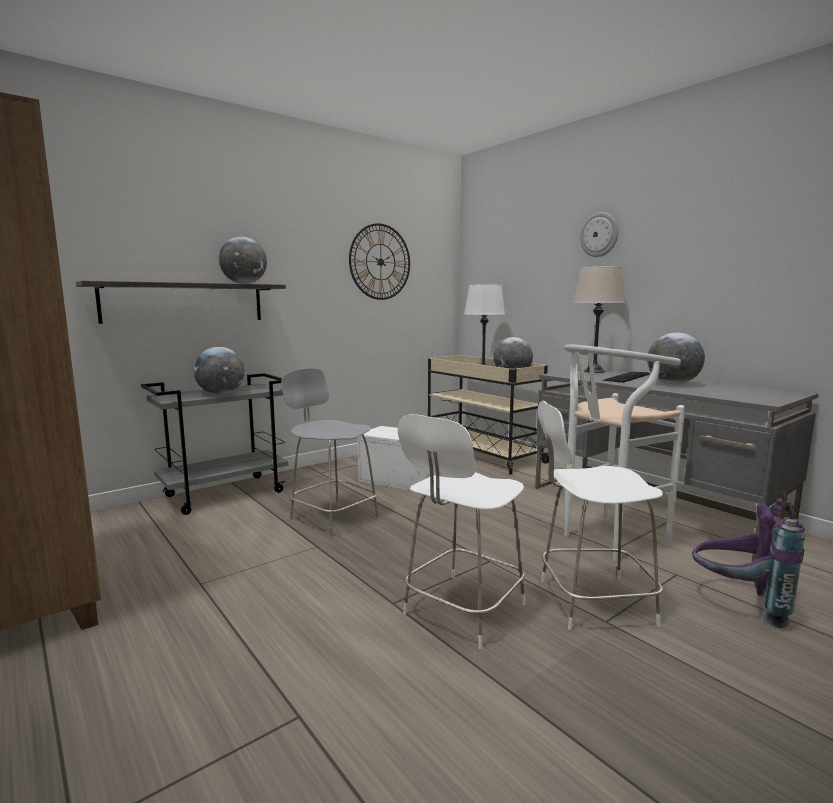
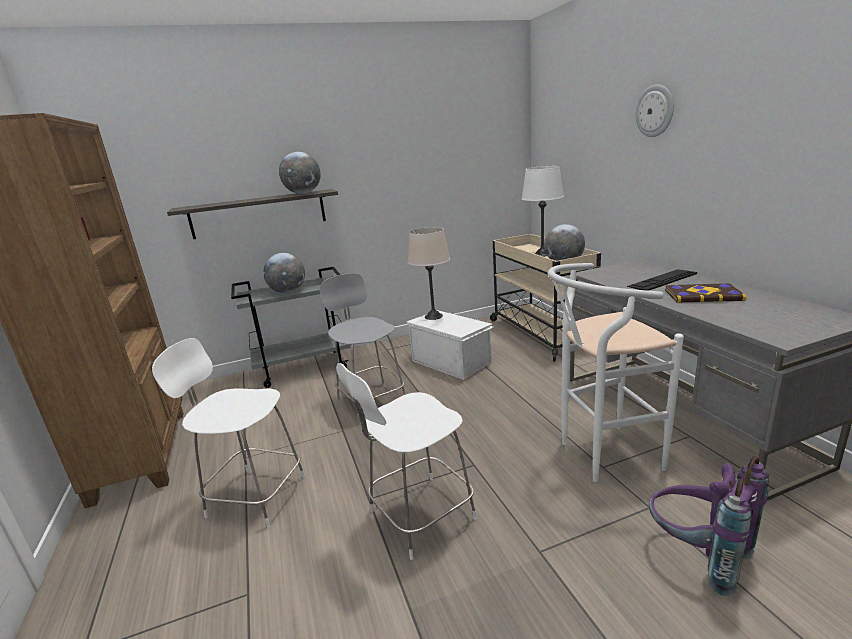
camera: 20 degrees right, 10 degrees up
wall clock [349,223,410,300] -> none
white chair [538,401,663,630] -> white chair moved to [152,338,306,528]
beige table lamp [573,266,625,373] -> beige table lamp moved to [408,227,450,320]
globe [647,333,705,384] -> book [665,283,747,303]

